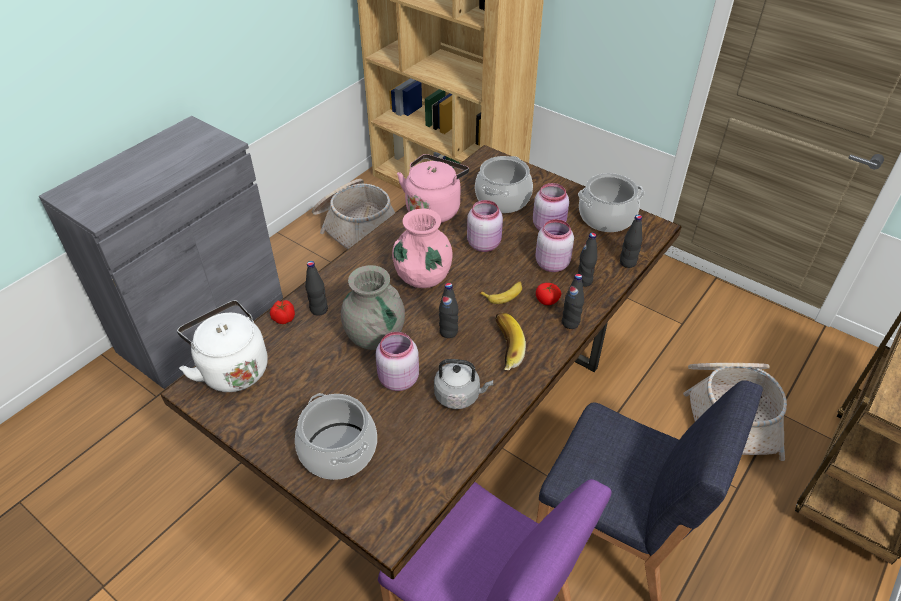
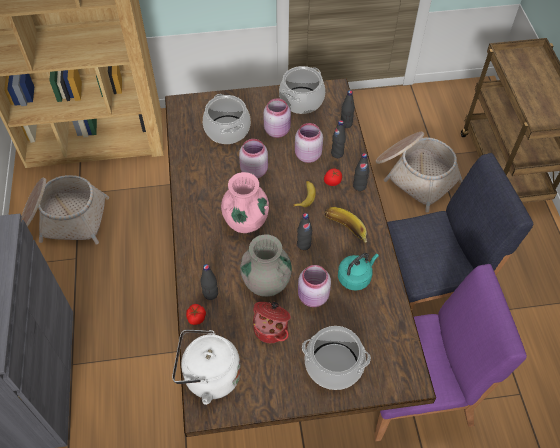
camera: 45 degrees left, 10 degrees up
pink kettle [397,154,469,223] -> none
grey kettle [434,359,493,409] -> turquoise kettle [338,253,379,290]
none -> cooking pot [253,302,291,343]

